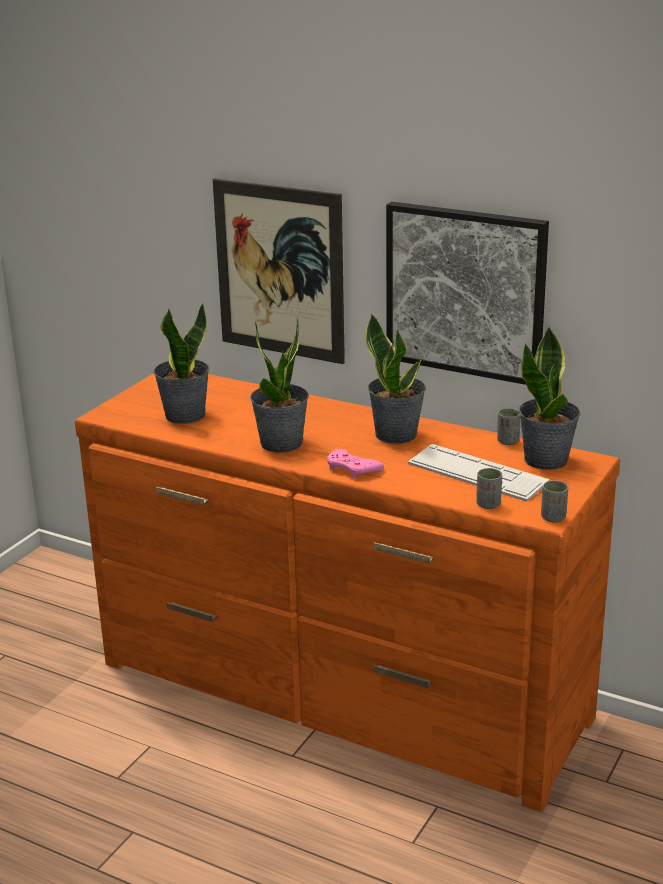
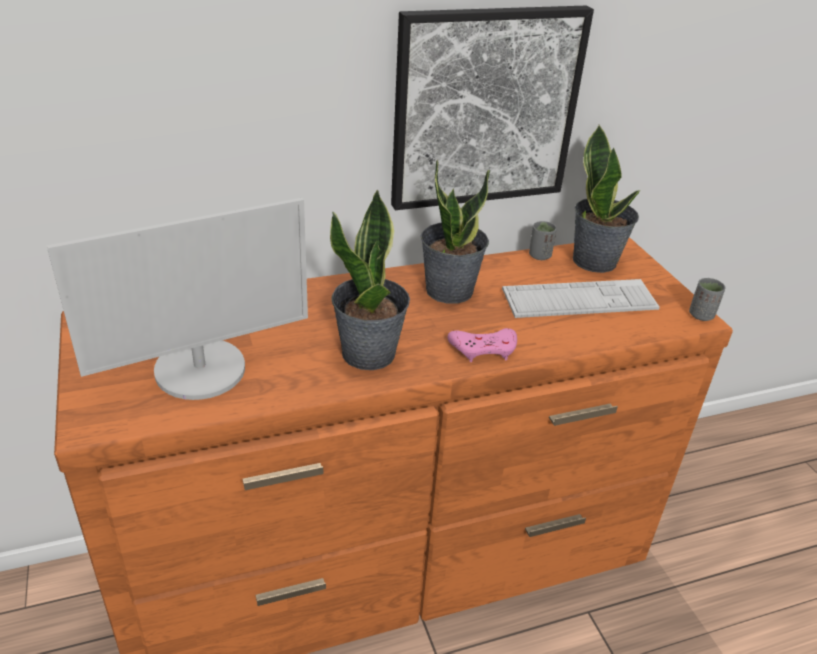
camera: 50 degrees left, 10 degrees up
potted plant [153,303,210,424] -> monitor [46,198,308,400]
picture [213,178,345,364] -> none
grey cup [476,468,502,509] -> none

